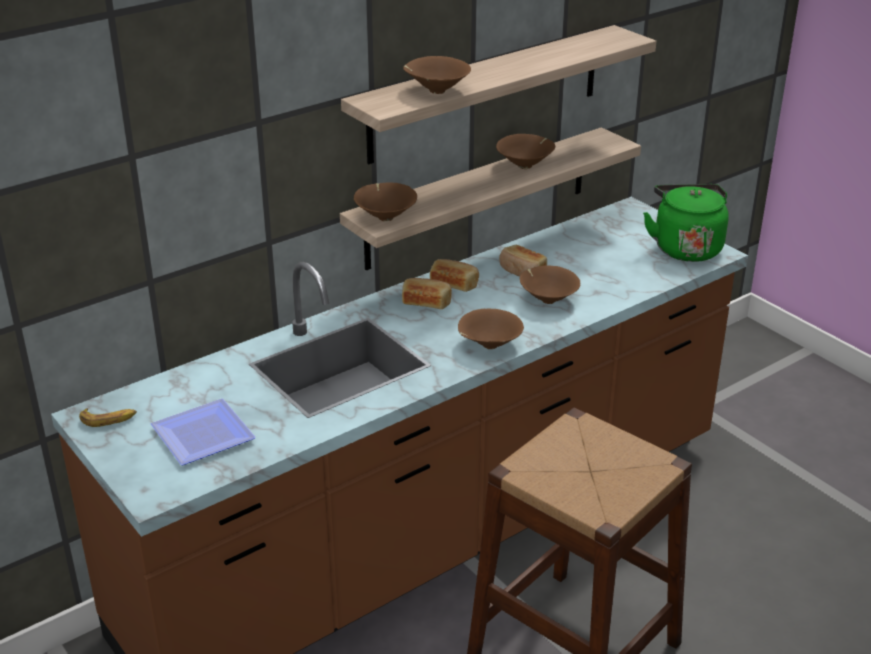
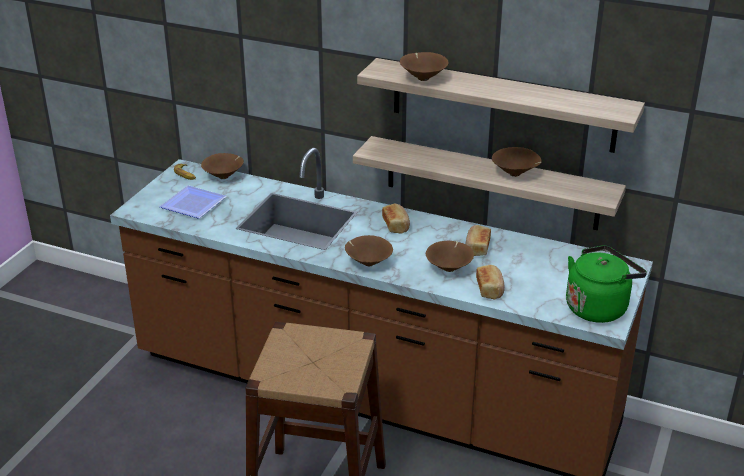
camera: 60 degrees right, 0 degrees up
brown bowl [354,183,417,221] -> brown bowl moved to [201,153,244,179]
bread [430,259,479,292] -> bread moved to [476,265,505,299]

